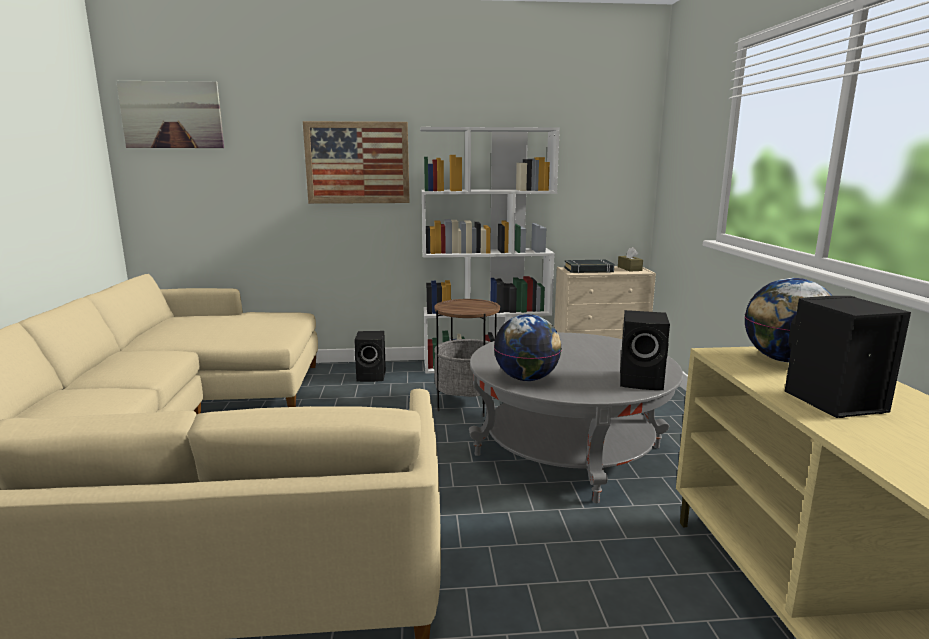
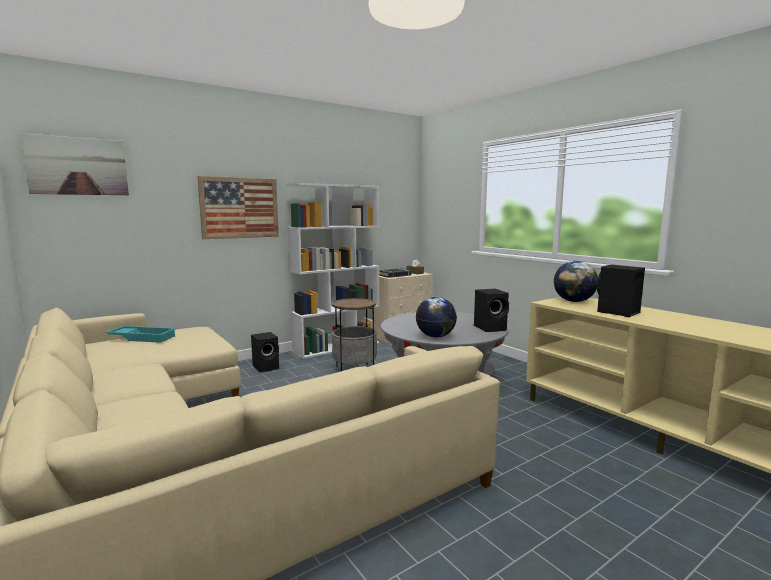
camera: 30 degrees left, 5 degrees down
none -> turquoise tray [105,326,176,343]

